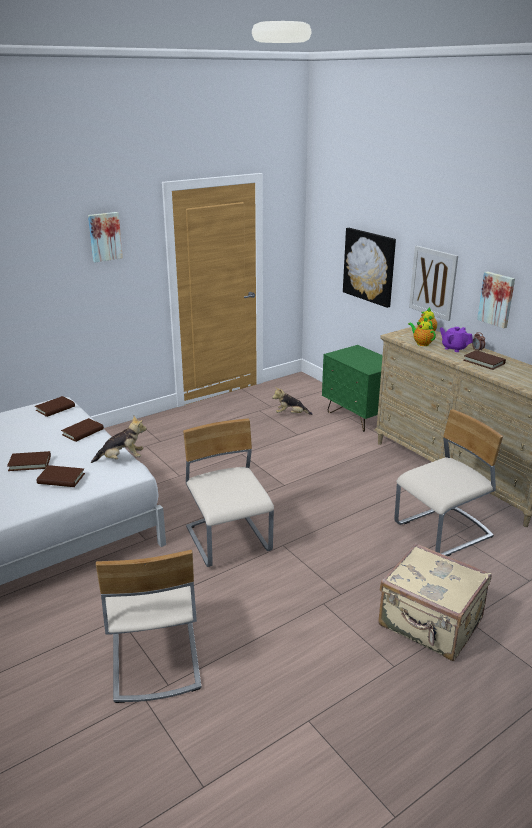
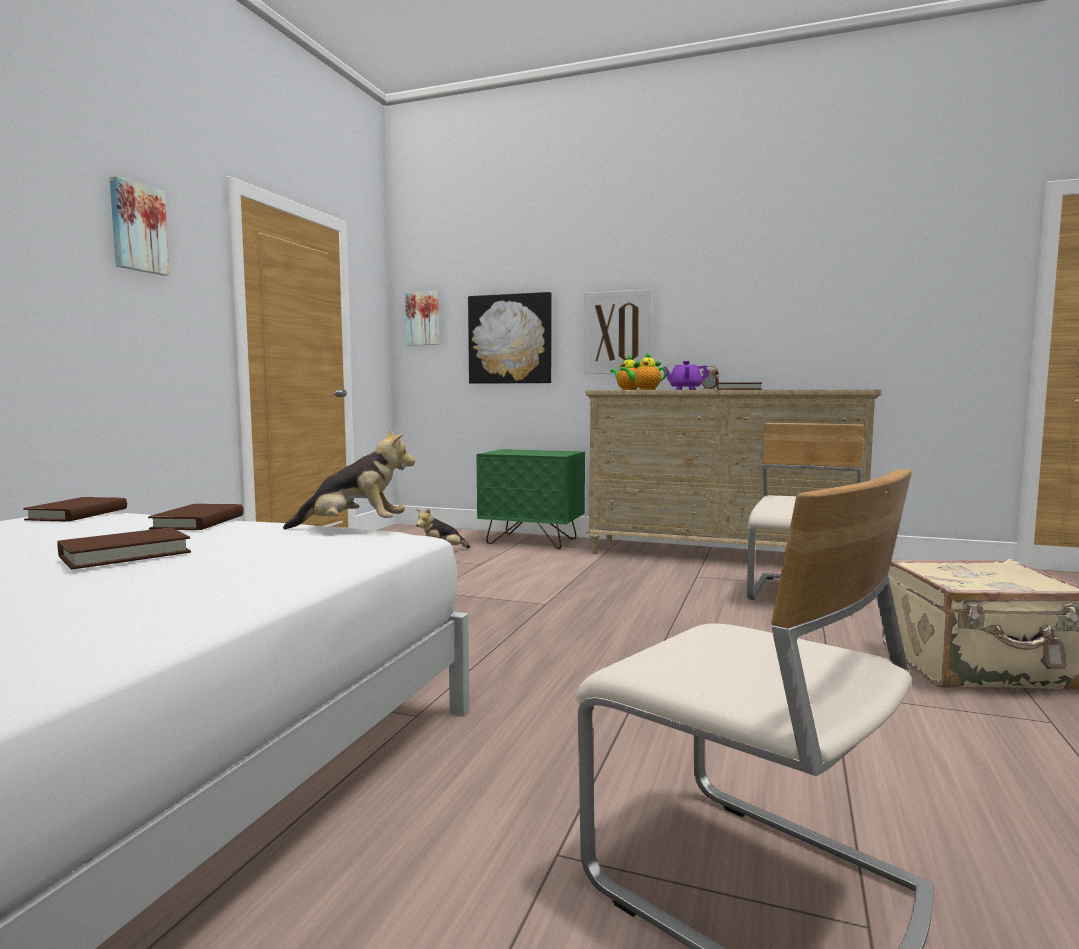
camera: 35 degrees left, 20 degrees down
brown book [37,465,85,487] -> none
plush toy [91,416,147,463] -> plush toy turned 45 degrees clockwise [283,429,415,530]
beige chair [183,418,274,567] -> none
picture [477,271,515,328] -> picture moved to [405,291,439,346]

